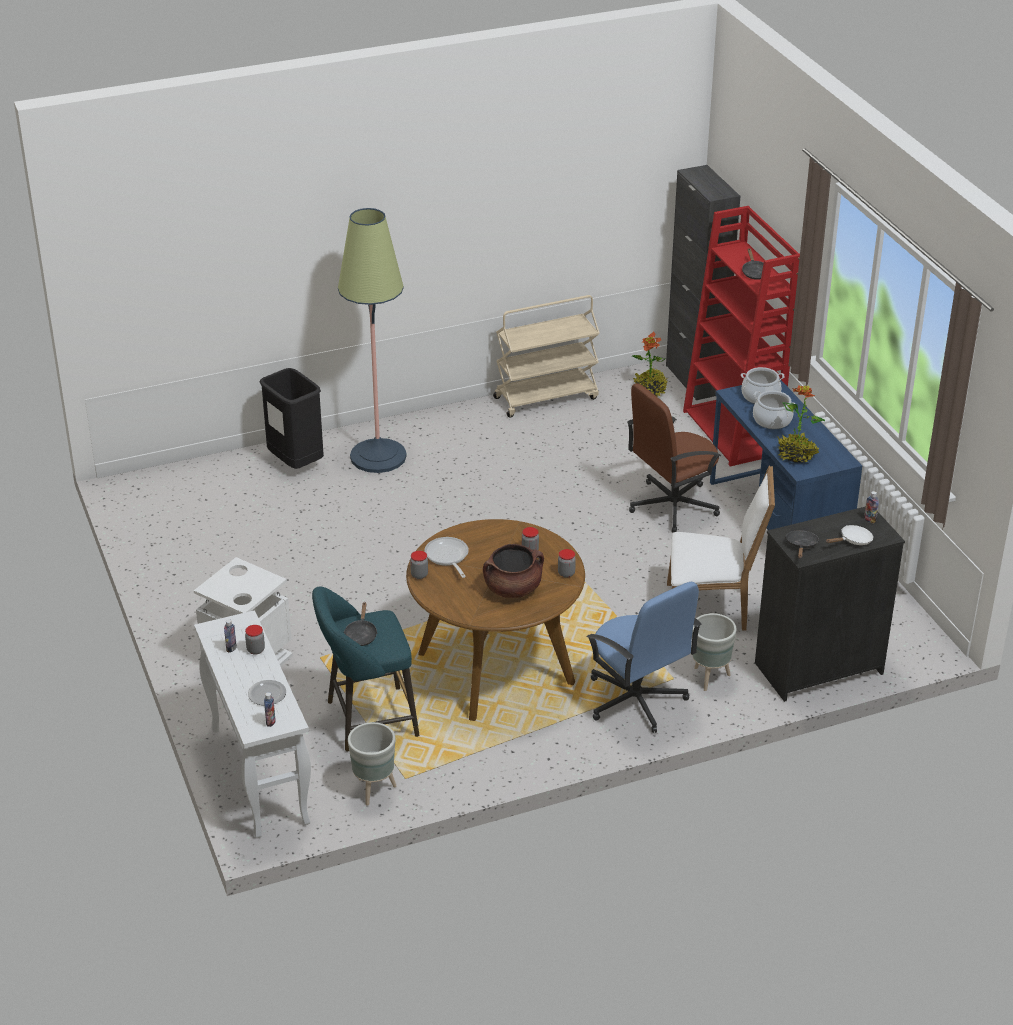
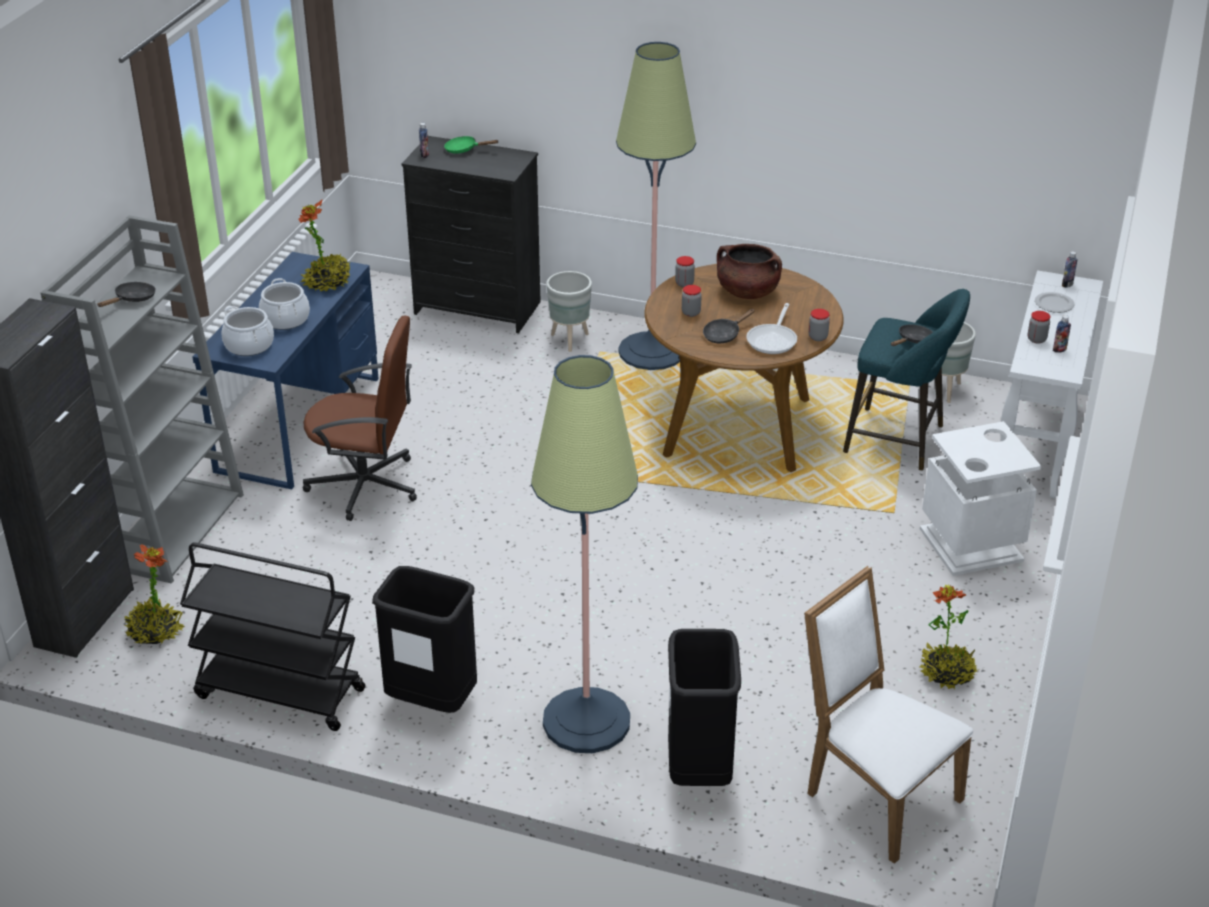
camera: 140 degrees left, 0 degrees up
beige cart [493,295,600,418] -> black cart [180,542,366,731]
blue office chair [586,582,701,733] -> floor lamp [616,42,696,370]
white chair [667,465,775,631] -> white chair moved to [804,566,973,864]
red bookcase [683,206,800,466] -> grey bookcase [41,215,244,584]
black frying pan [785,530,819,559] -> black frying pan moved to [703,309,755,343]
white frying pan [826,525,874,545] -> green frying pan [444,136,499,154]
none -> black trash can [372,566,477,713]
none -> potted plant [920,584,977,690]

